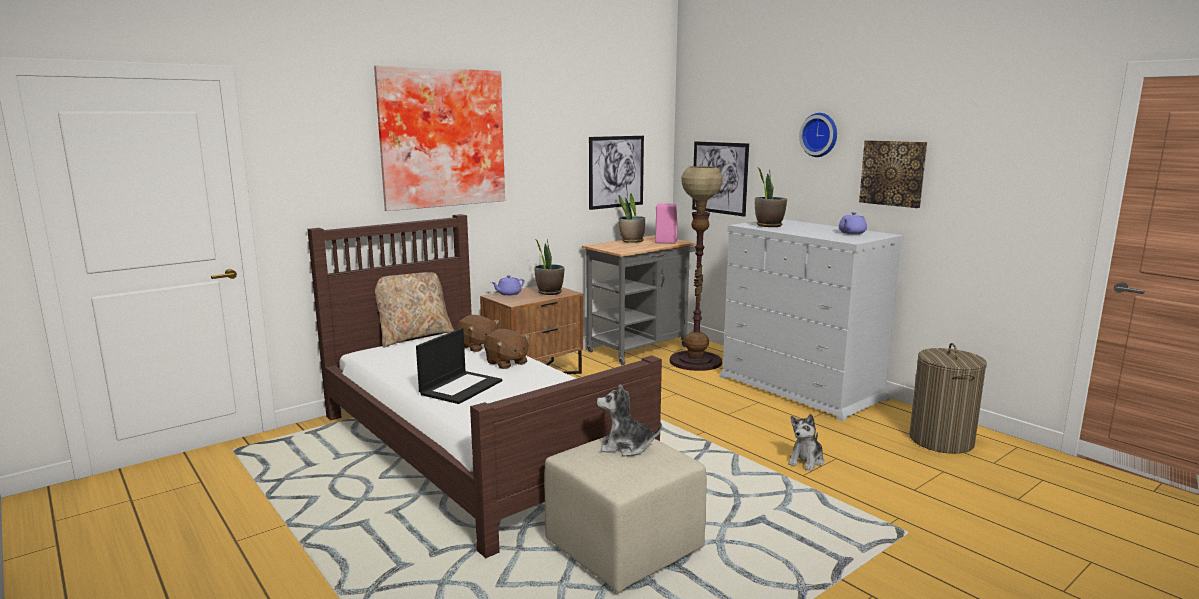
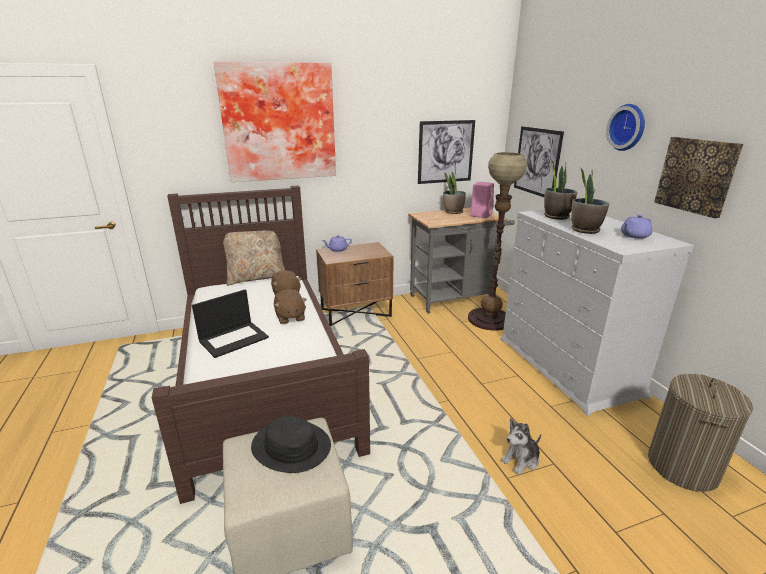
camera: 20 degrees right, 10 degrees up
potted plant [534,239,564,295] -> potted plant moved to [571,168,609,234]
plush toy [597,384,662,456] -> black hat [251,416,331,473]

